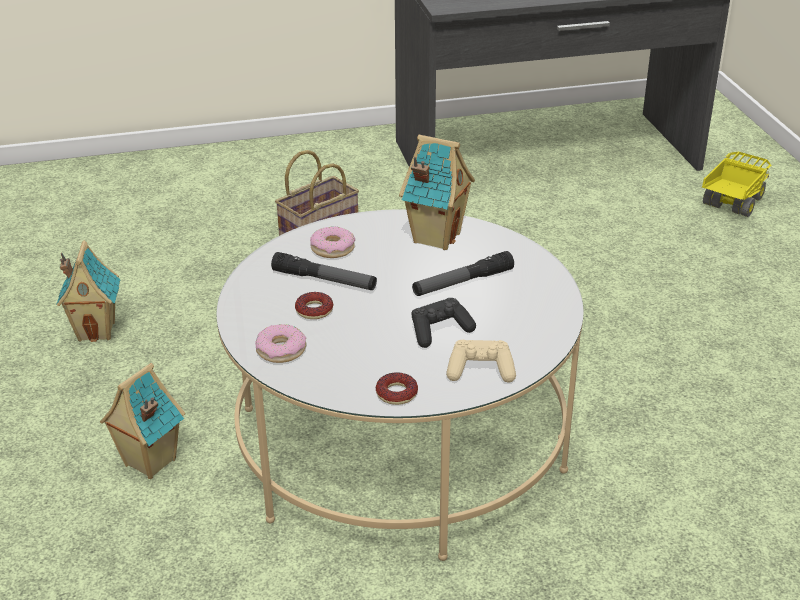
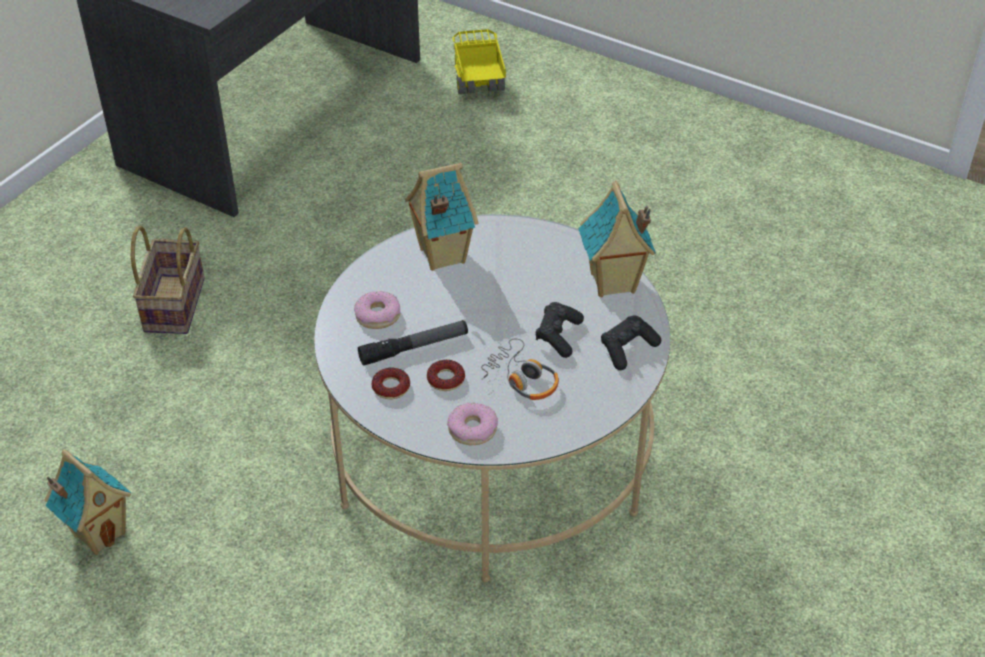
camera: 45 degrees left, 10 degrees up
toy house [100,363,185,479] -> toy house moved to [578,181,656,298]
donut [375,372,418,405] -> donut moved to [372,367,410,399]
flashlight [412,251,514,296] -> none
beige game controller [446,340,516,382] -> black game controller [601,315,661,370]
none -> headphones [481,338,559,400]

